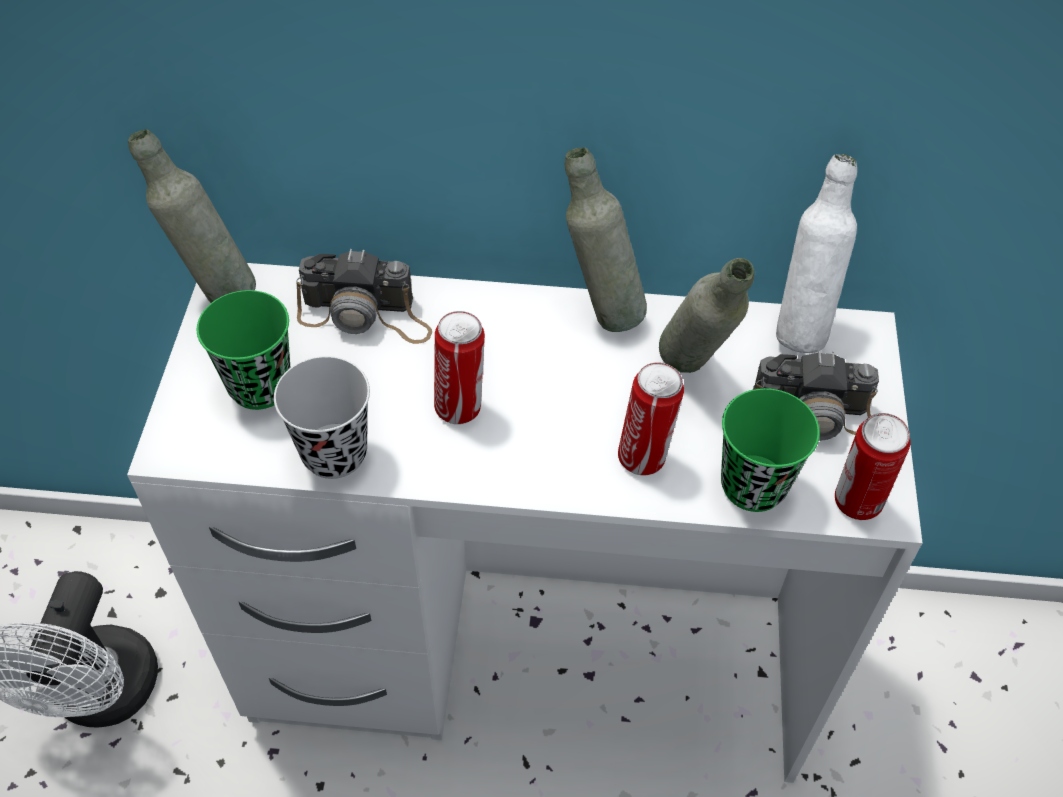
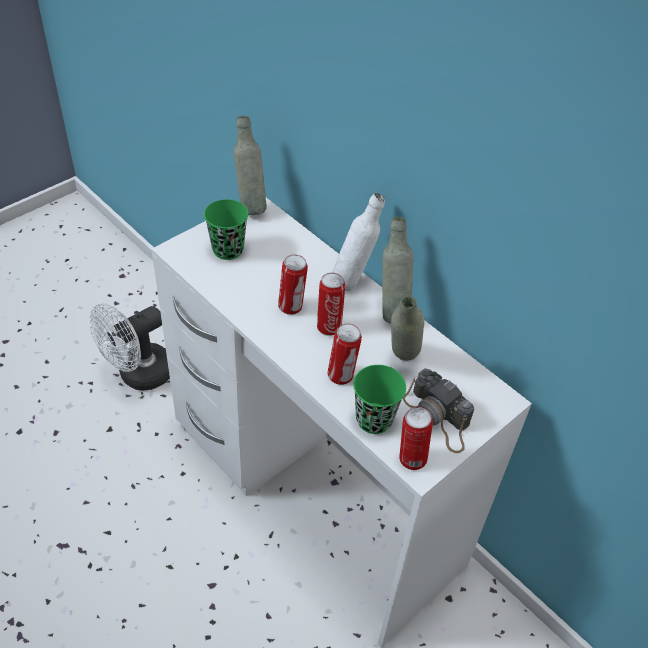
camera: 40 degrees right, 5 degrees down
black cup [274,356,370,479] -> none
camera [296,249,432,344] -> none
white bottle [776,154,857,353] -> white bottle moved to [332,193,385,291]
none -> can [317,273,345,336]

